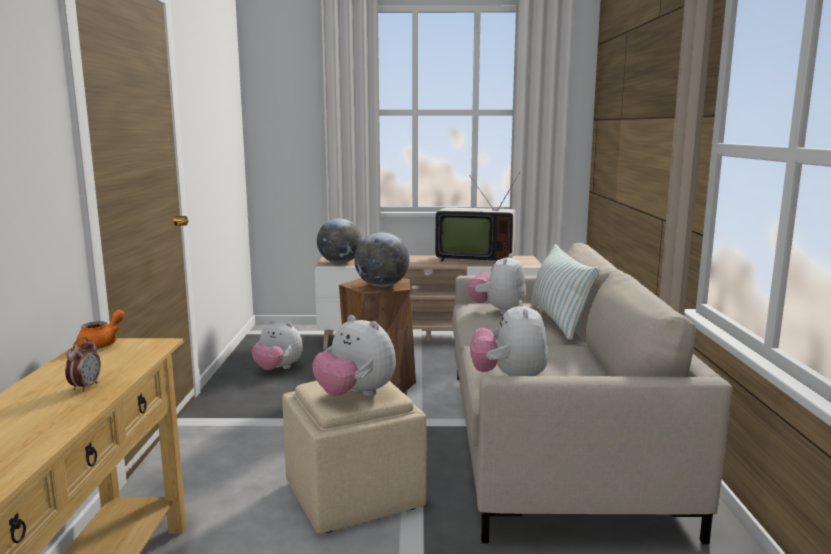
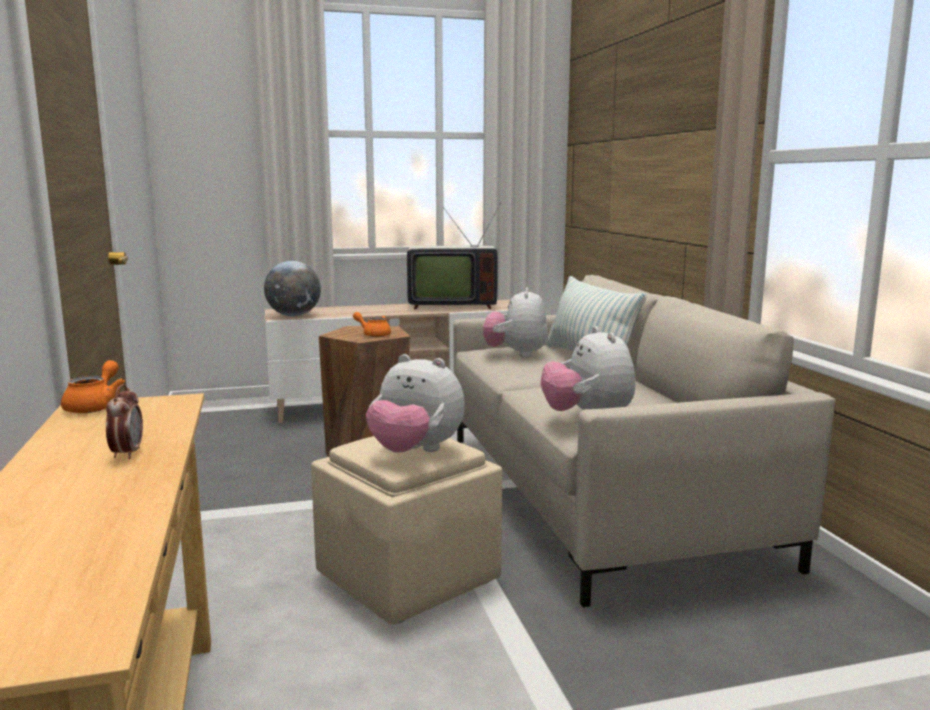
camera: 15 degrees left, 0 degrees up
plush toy [252,320,303,370] -> none
globe [355,232,409,287] -> orange teapot [353,312,391,337]

